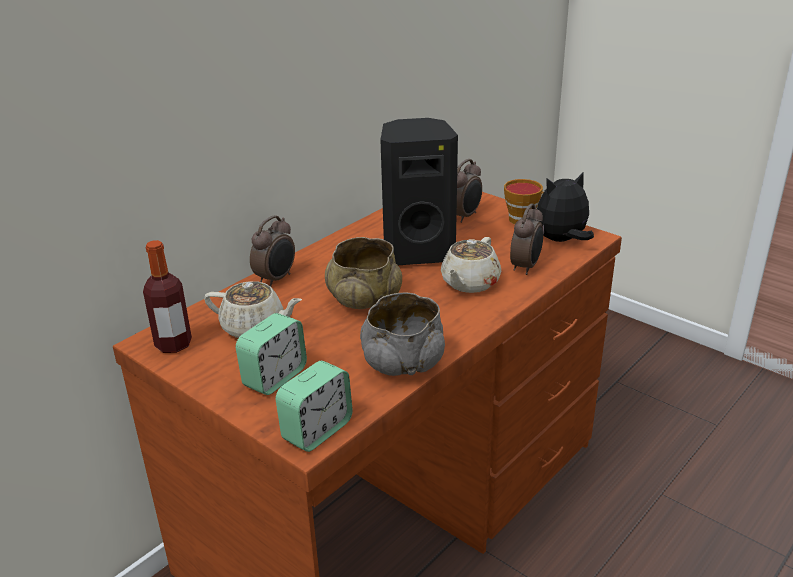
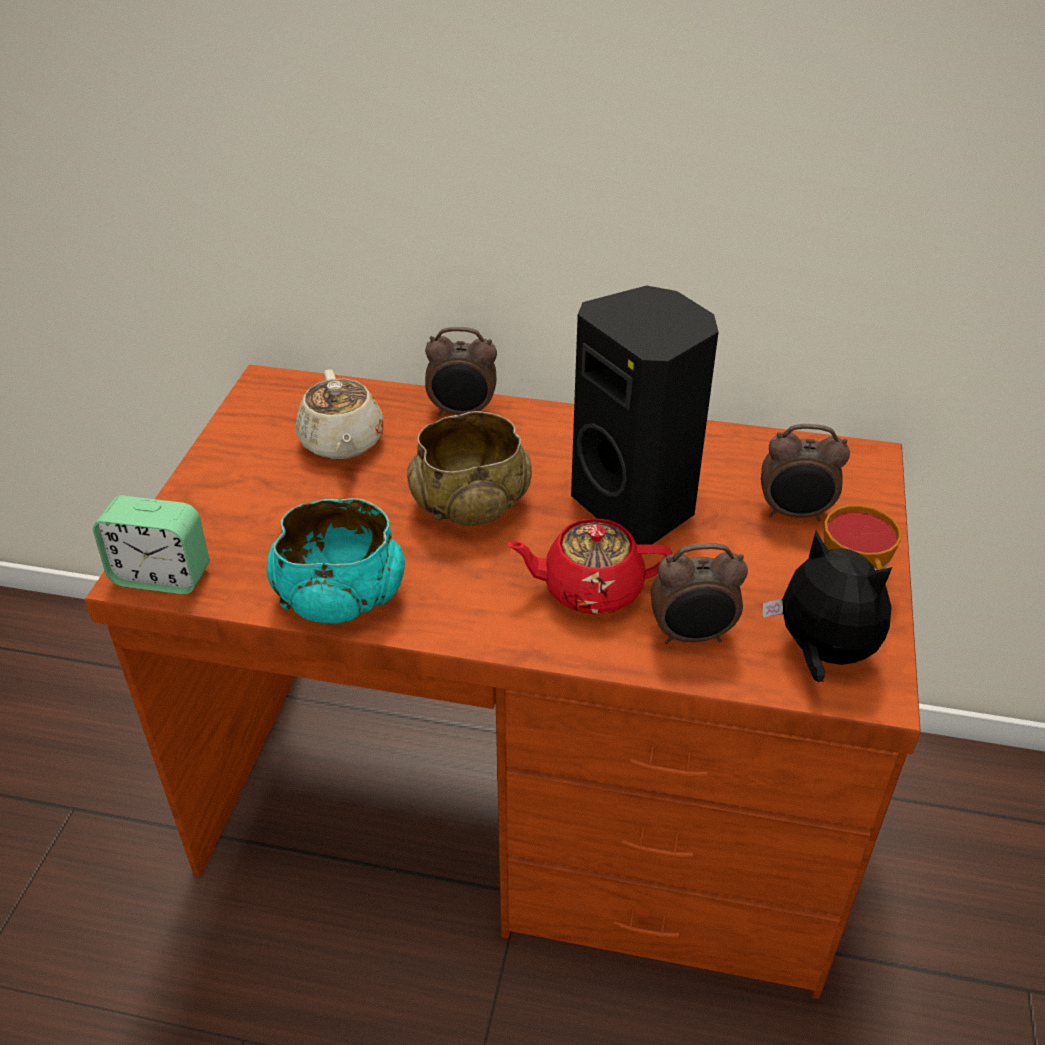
camera: 60 degrees right, 10 degrees up
bottle [143,240,192,353] -> none
alarm clock [236,313,307,395] -> none
grey bowl [360,292,445,376] -> turquoise bowl [266,498,405,624]
beige teapot [441,237,501,293] -> red teapot [506,518,673,614]

